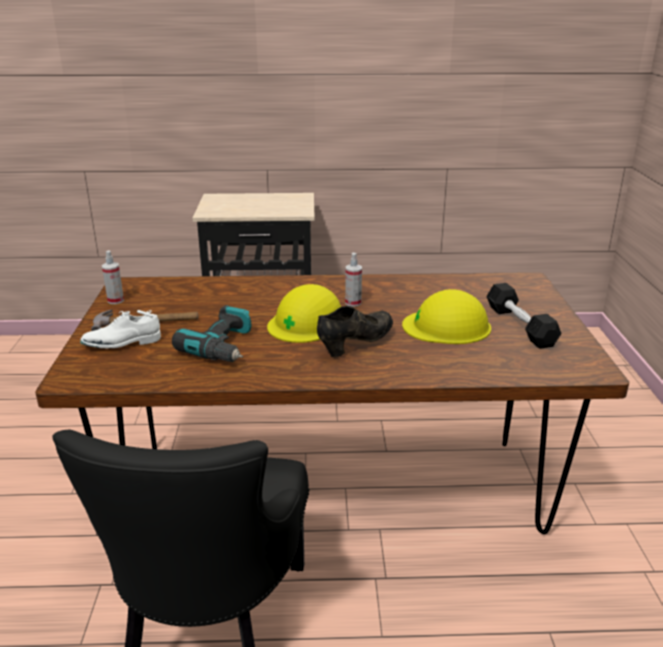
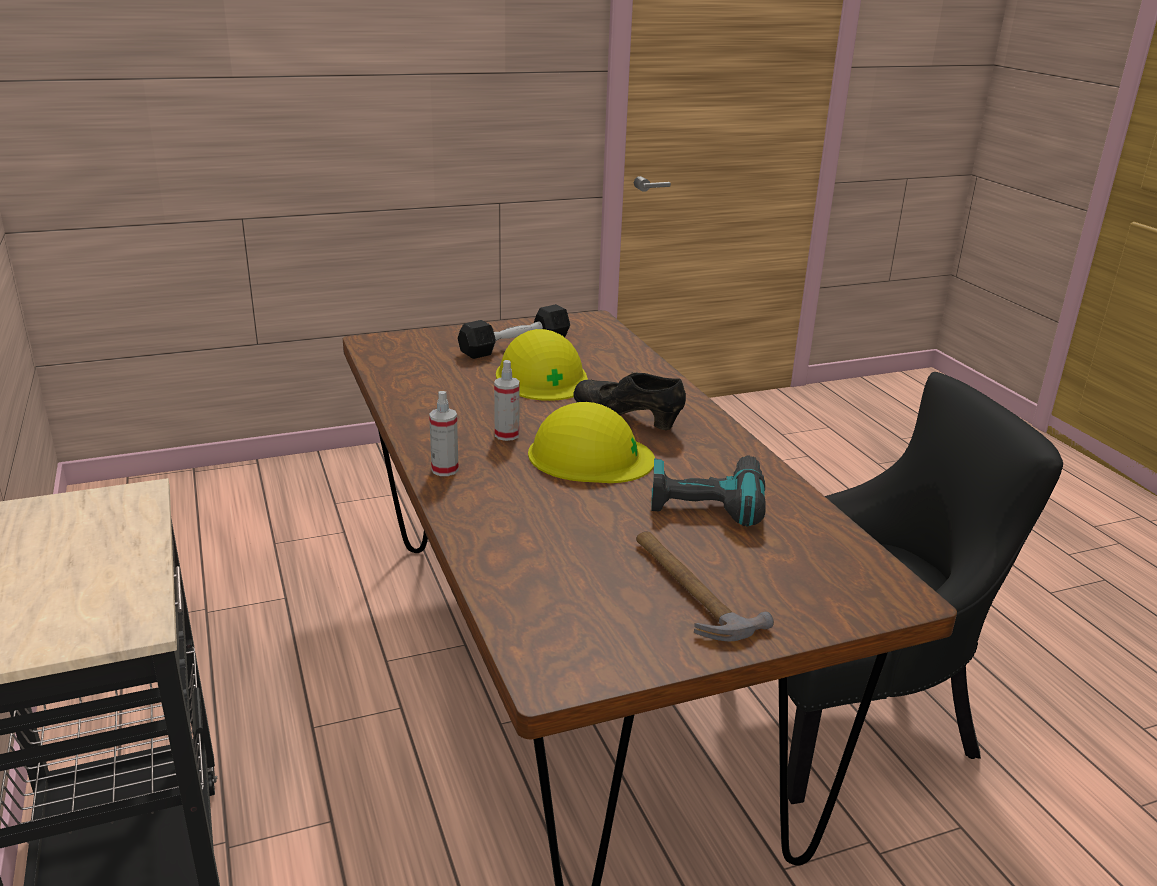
camera: 110 degrees left, 0 degrees up
white shoe [80,310,161,348] -> none
spray bottle [102,250,124,304] -> spray bottle moved to [429,391,459,476]

